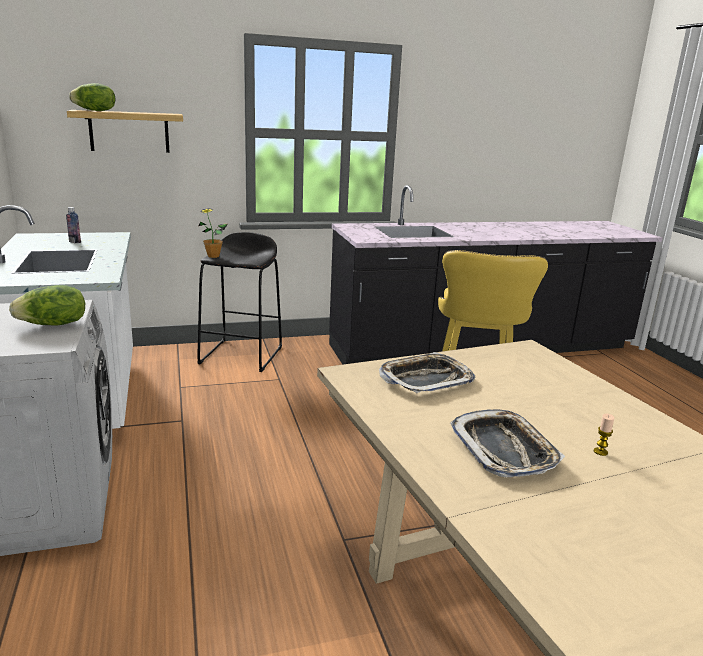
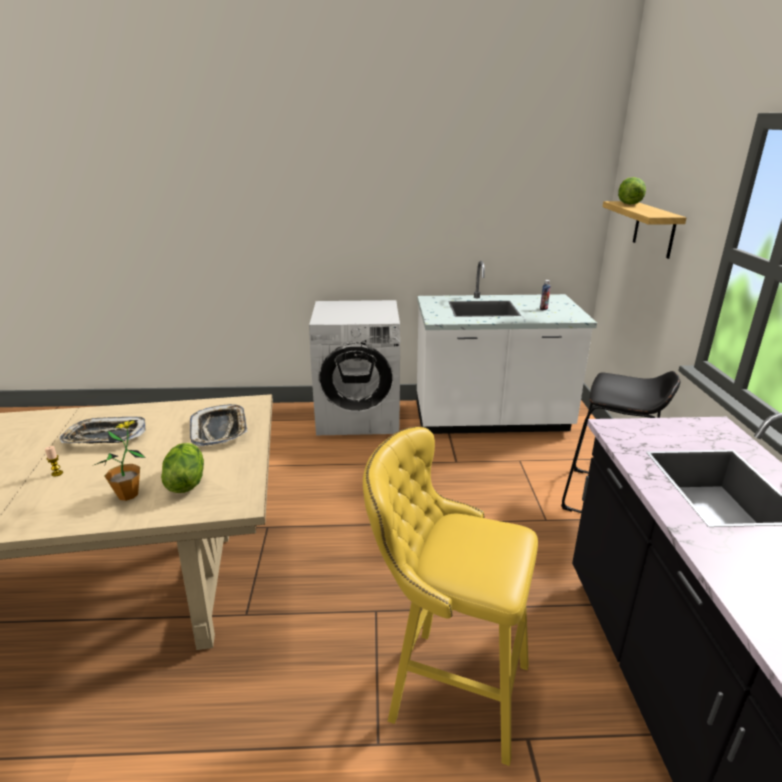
camera: 105 degrees right, 5 degrees up
lettuce [9,285,85,326] -> lettuce moved to [161,442,204,493]
potted plant [198,208,227,258] -> potted plant moved to [92,420,146,501]

